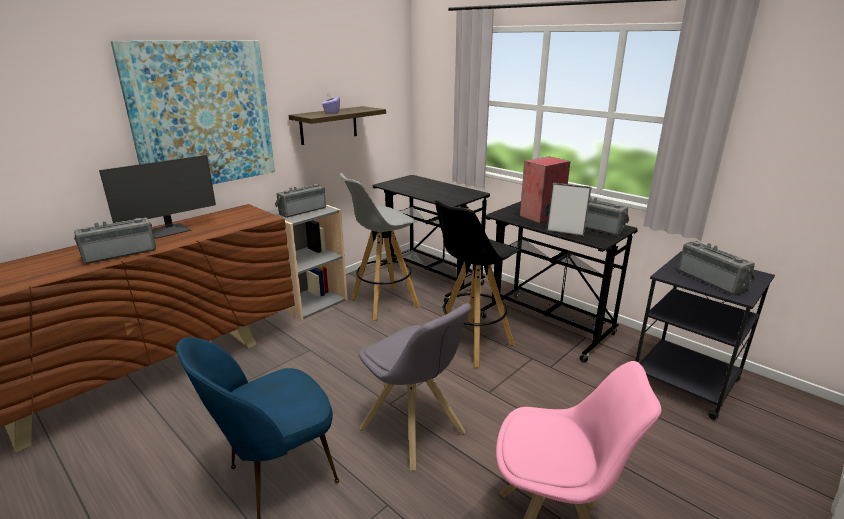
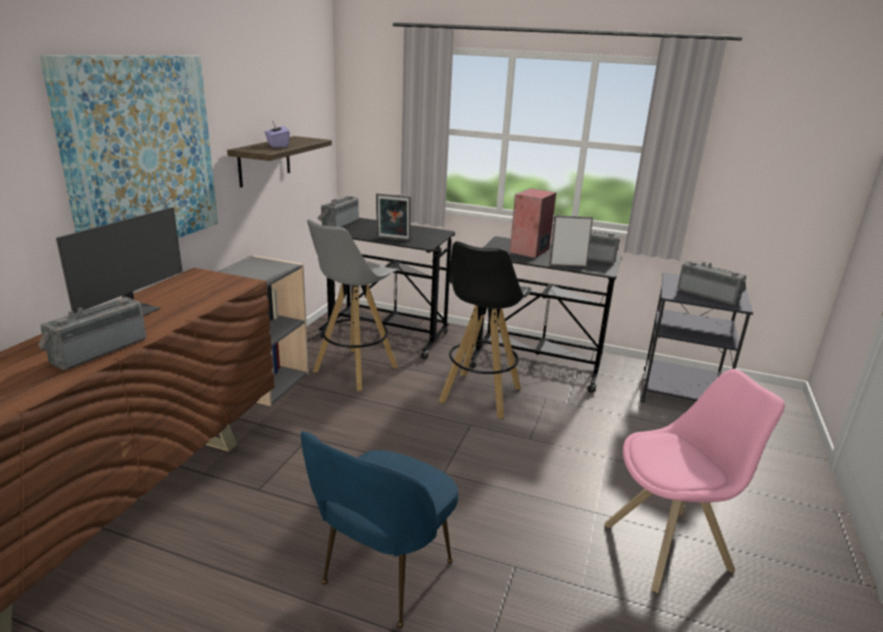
camera: 25 degrees left, 0 degrees up
radio [275,184,326,218] -> radio moved to [318,196,359,227]
grey chair [359,303,471,471] -> none
none -> picture frame [376,193,411,241]

